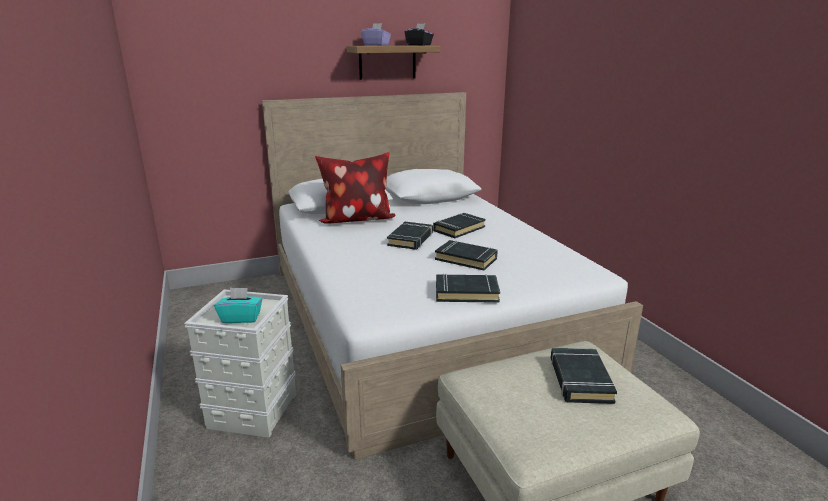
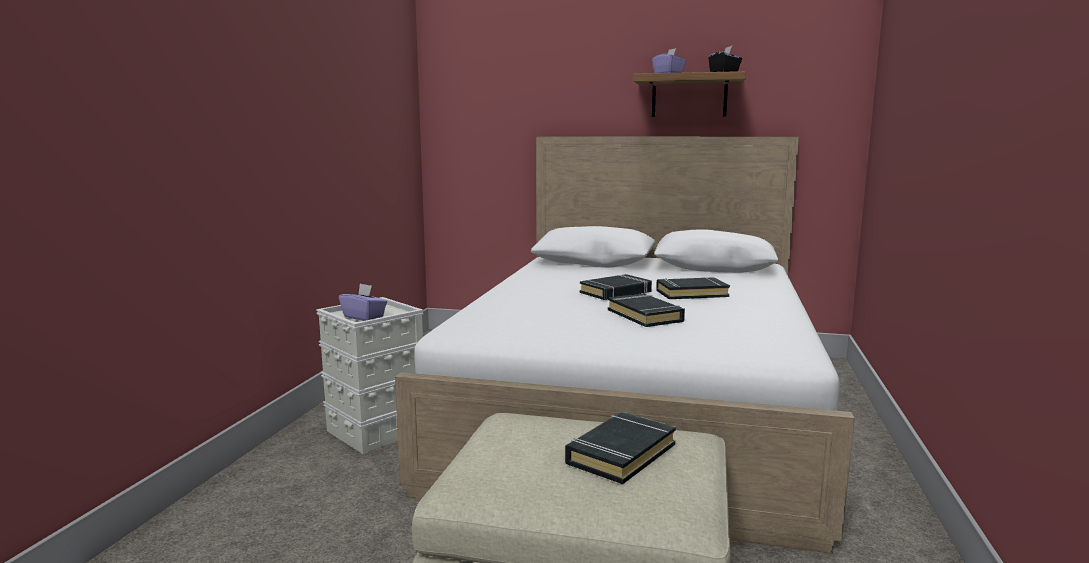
camera: 35 degrees right, 10 degrees down
turquoise tissue box [214,288,263,323] -> purple tissue box [339,283,387,321]
pillow [315,152,395,224] -> none
black book [436,274,500,303] -> none

